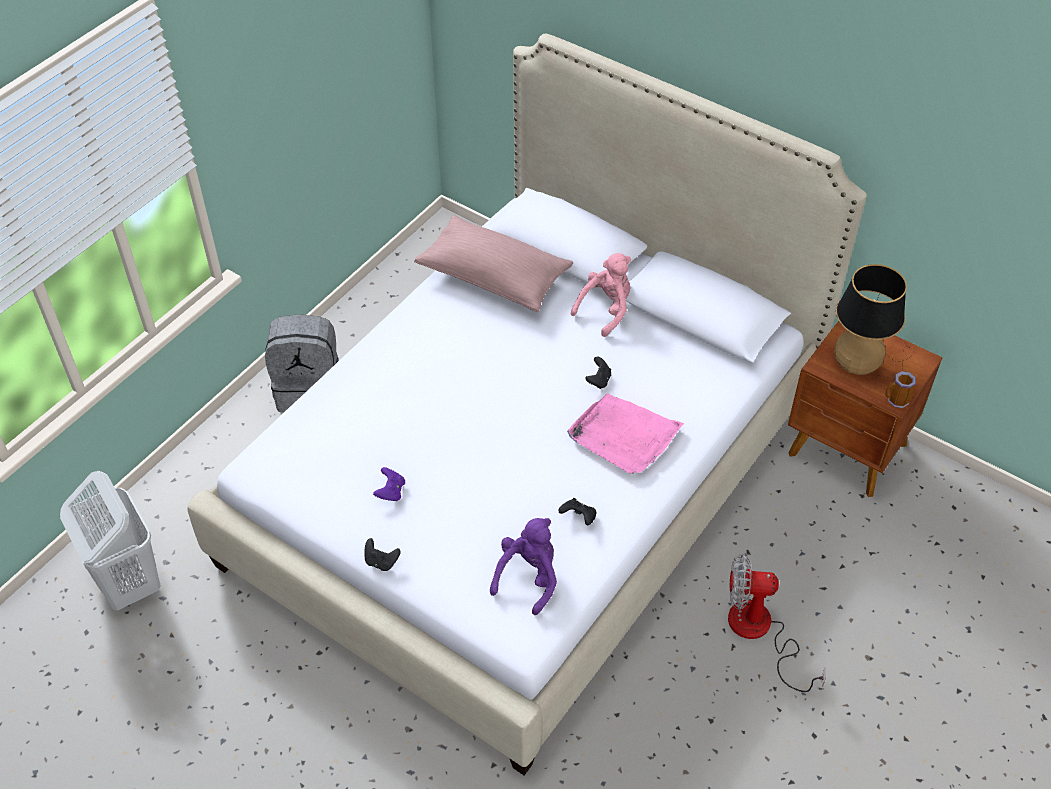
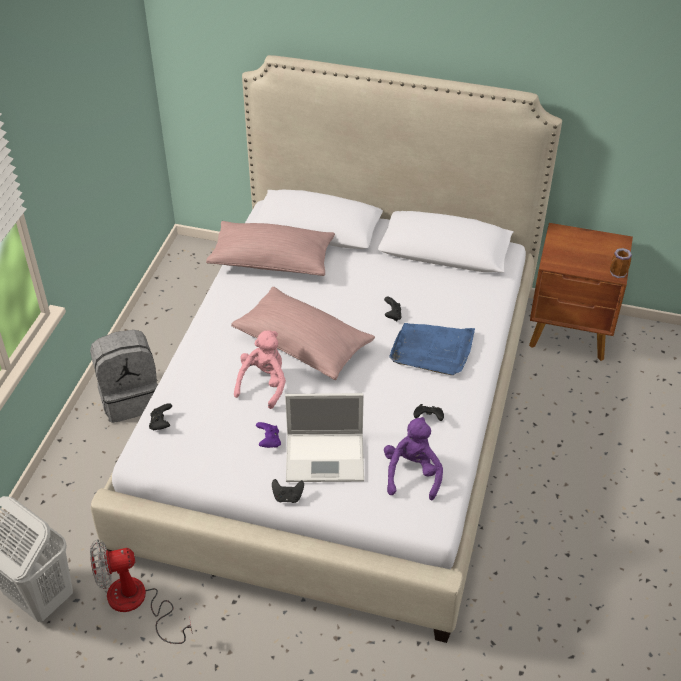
camera: 20 degrees left, 5 degrees down
pink tray [567,393,684,473] -> blue tray [389,323,475,375]
pink plush toy [571,253,631,337] -> pink plush toy moved to [234,330,286,409]
fan [728,554,826,692] -> fan moved to [90,539,193,644]
table lamp [834,264,914,377] -> none
none -> black game controller [149,403,172,430]
none -> pink pillow [231,287,375,380]
none -> laptop [285,393,364,482]

